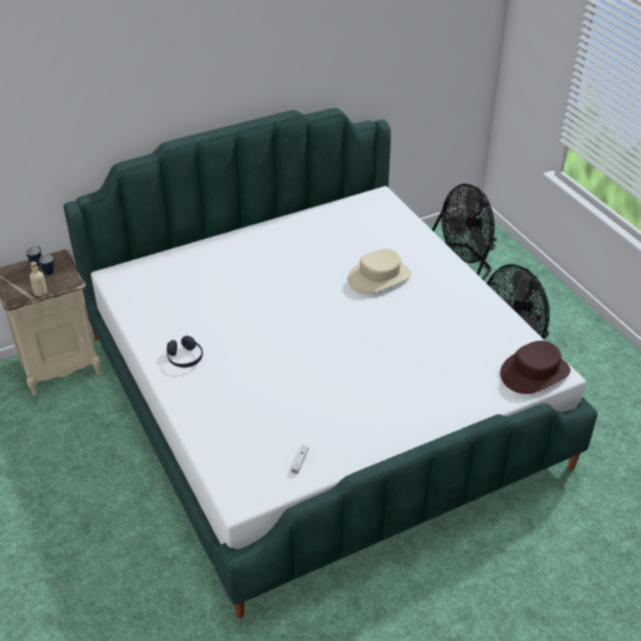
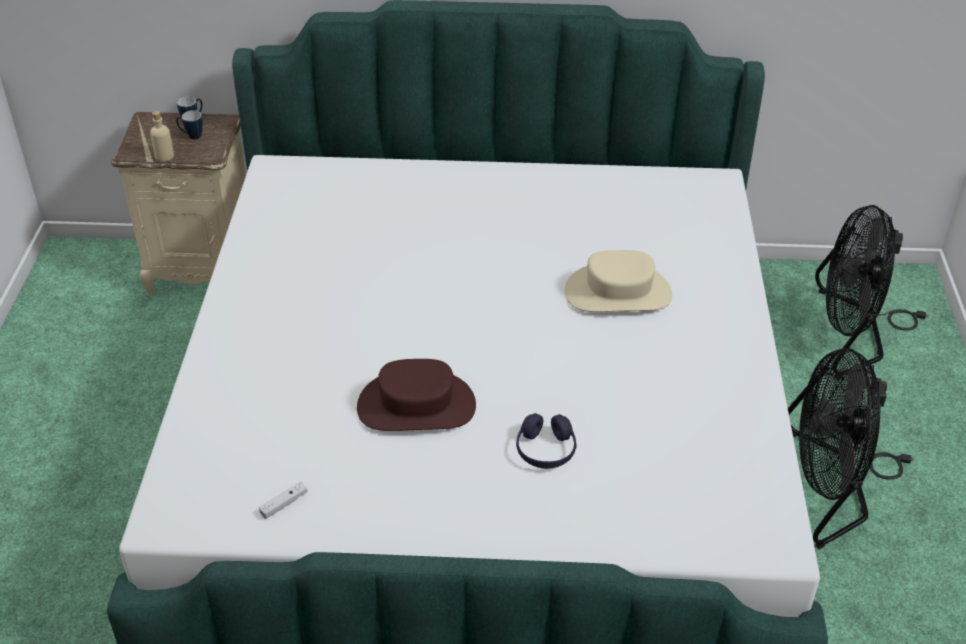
camera: 30 degrees right, 0 degrees up
purple headphones [167,336,203,368] -> purple headphones moved to [516,413,576,469]
brown hat [500,341,571,394] -> brown hat moved to [357,359,476,431]

